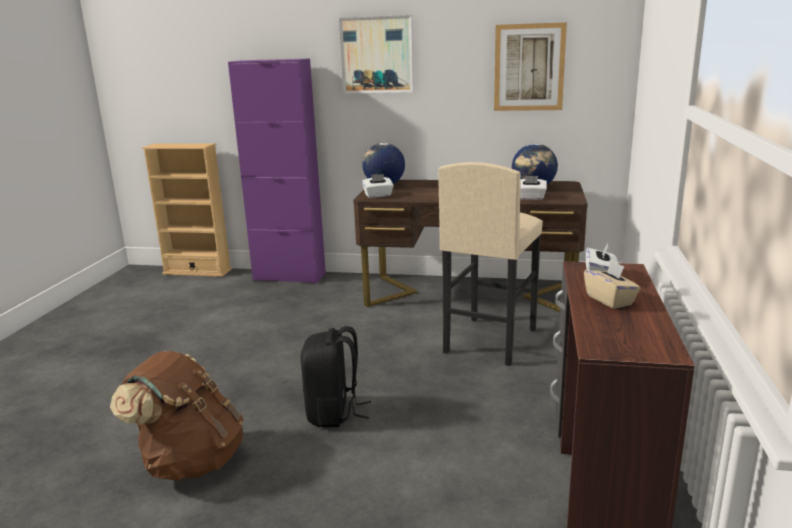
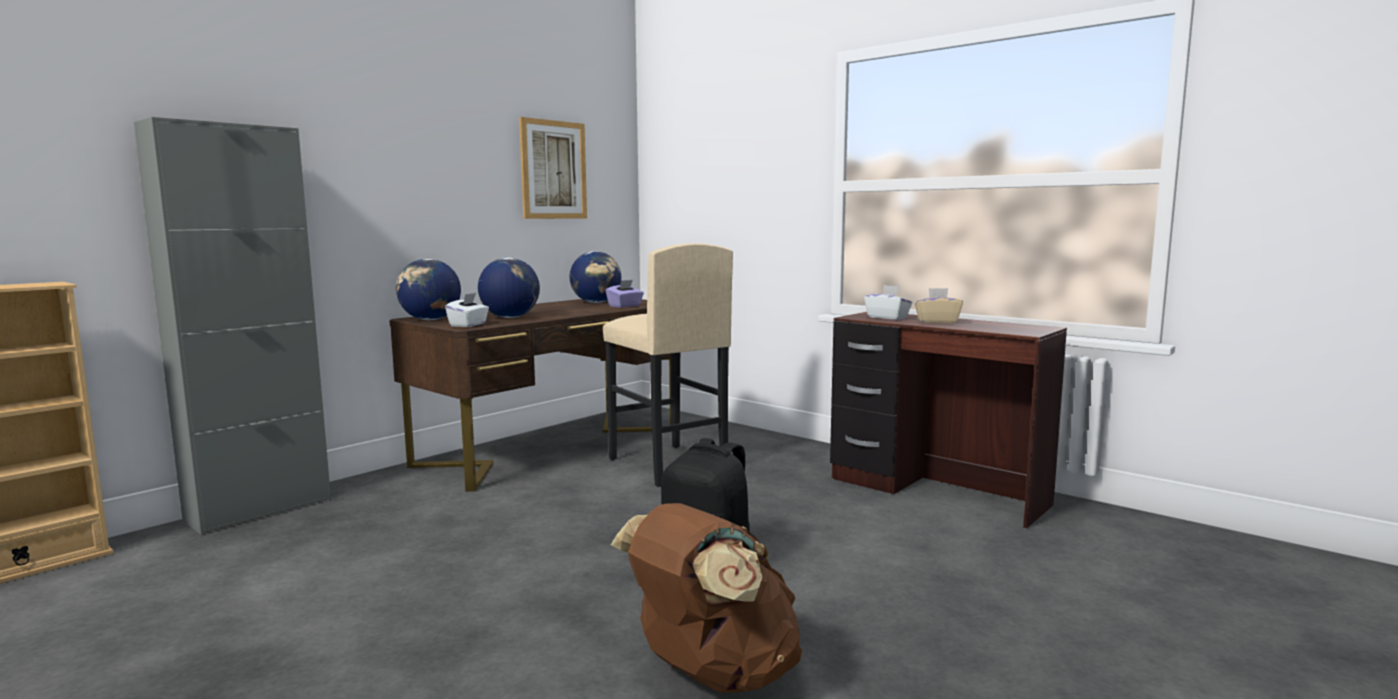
camera: 60 degrees left, 10 degrees down
purple cabinet [228,58,326,283] -> grey cabinet [134,117,331,535]
picture [339,15,414,94] -> none
white tissue box [520,176,547,200] -> purple tissue box [605,280,644,308]
none -> globe [478,257,540,318]

